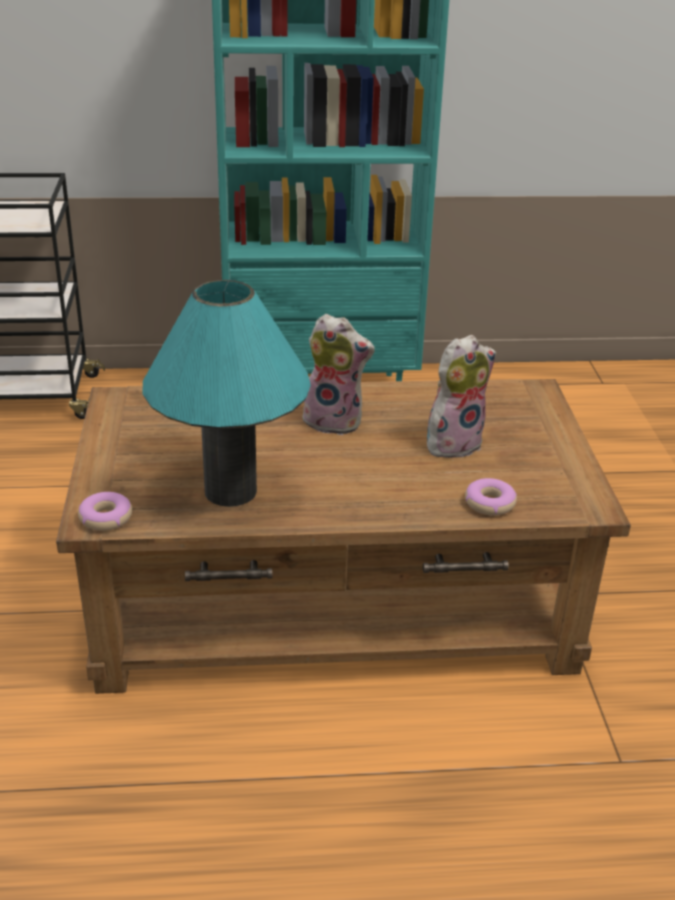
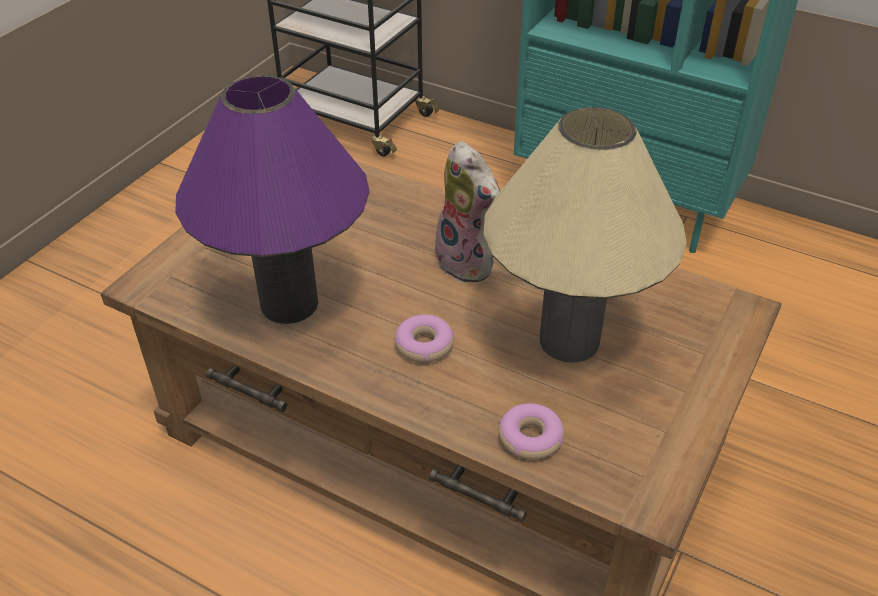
camera: 35 degrees right, 10 degrees up
donut [78,492,132,531] -> donut moved to [394,314,454,363]
turquoise table lamp [143,280,311,507] -> purple table lamp [175,75,370,324]
plush toy [427,335,496,458] -> beige table lamp [483,107,687,363]

